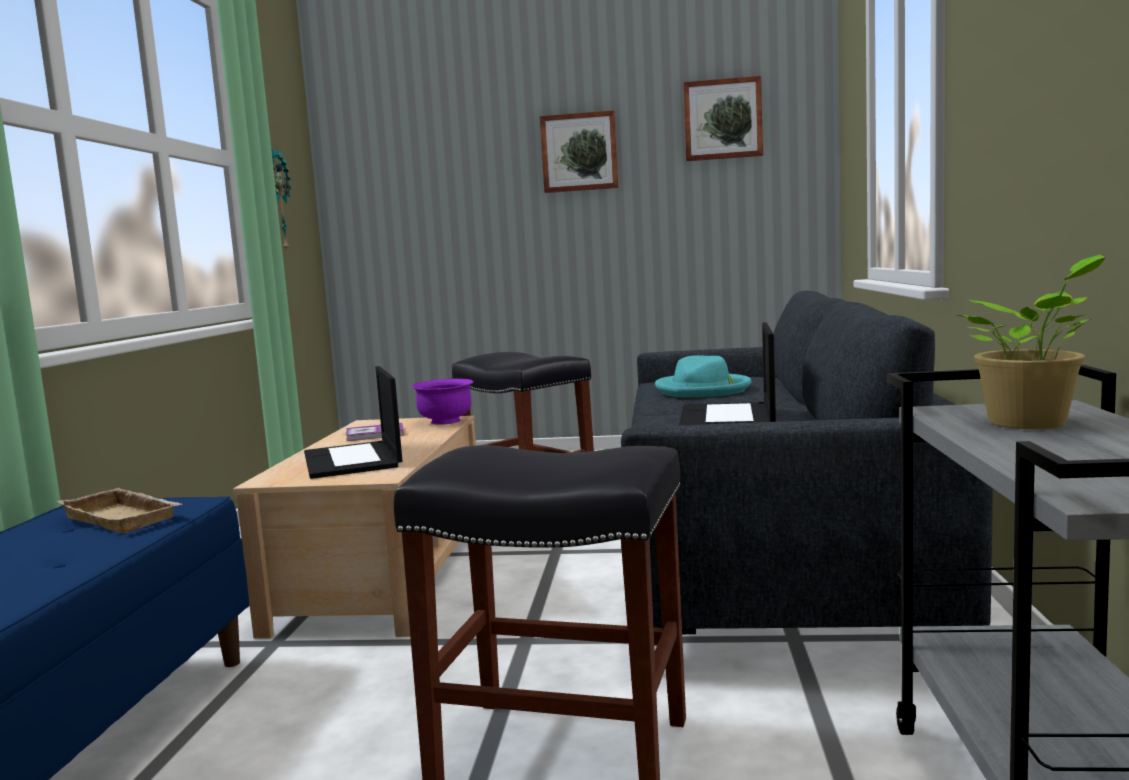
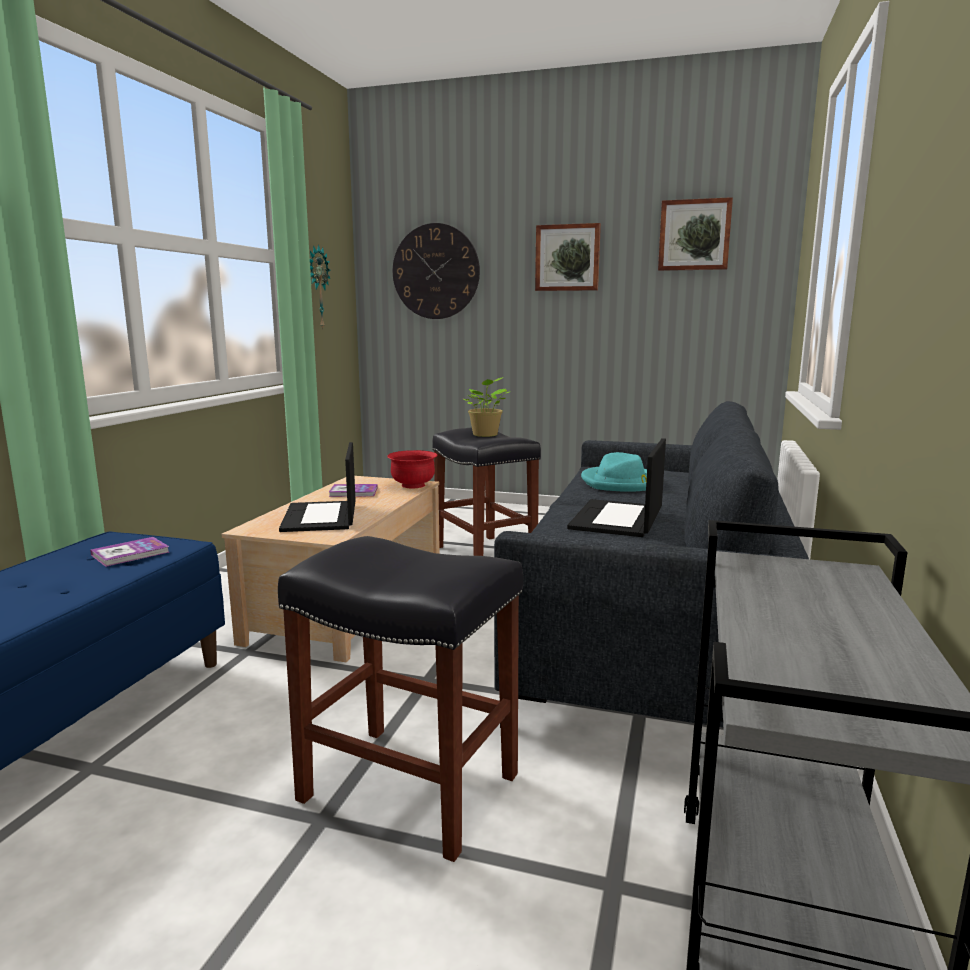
camera: 10 degrees right, 5 degrees up
beige tray [57,488,182,533] -> book [90,537,169,567]
purple bowl [411,378,474,425] -> red bowl [387,450,437,488]
potted plant [957,255,1105,429] -> potted plant moved to [463,377,512,437]
none -> wall clock [393,223,480,319]

